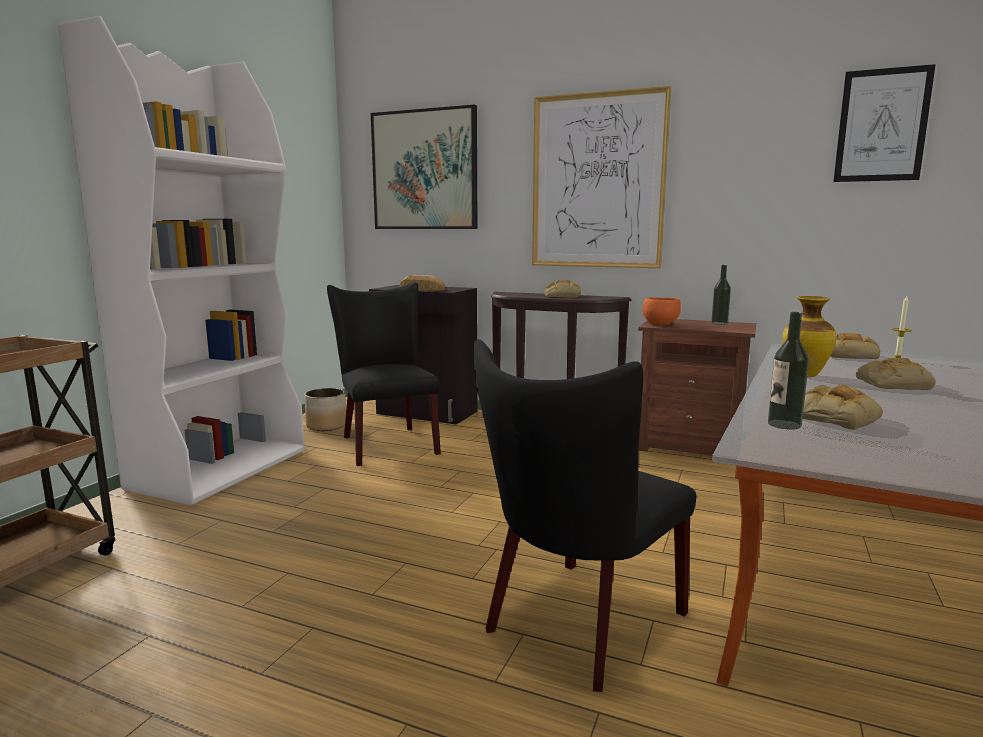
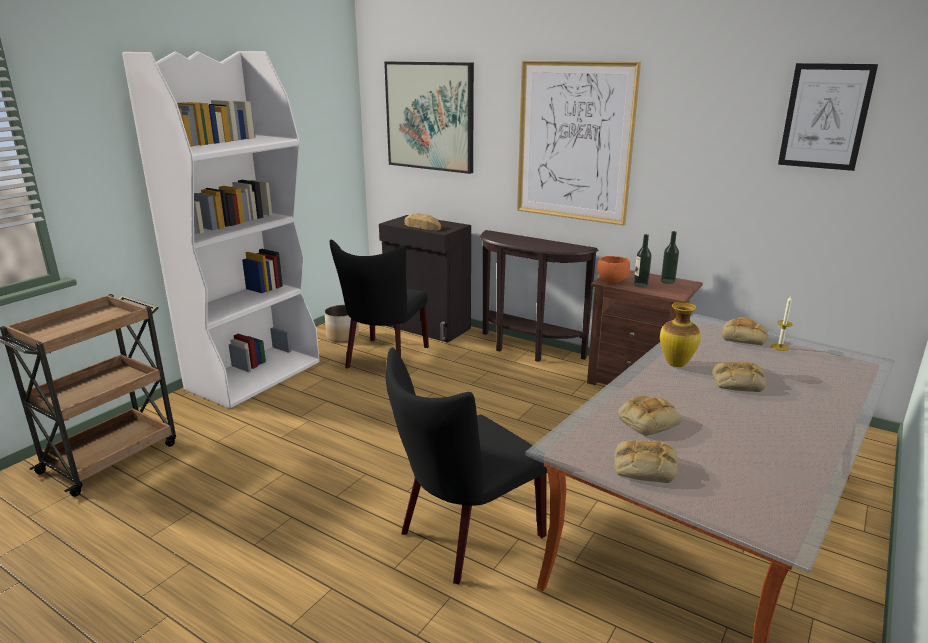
camera: 10 degrees right, 10 degrees up
black chair [327,282,441,466] -> black chair turned 150 degrees counterclockwise [330,239,429,368]
bread [544,280,581,298] -> bread moved to [614,440,679,483]
bottle [768,312,809,430] -> bottle moved to [634,234,652,288]

